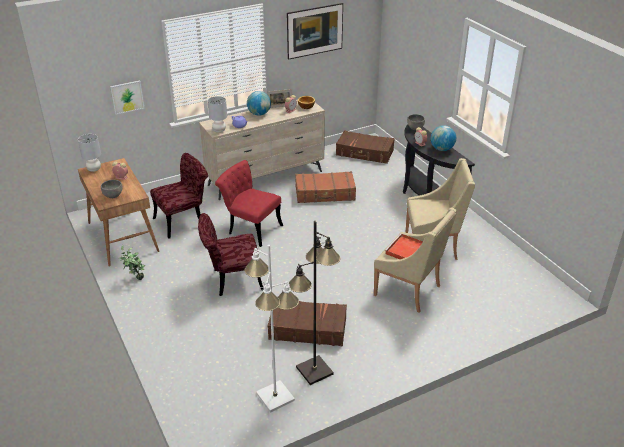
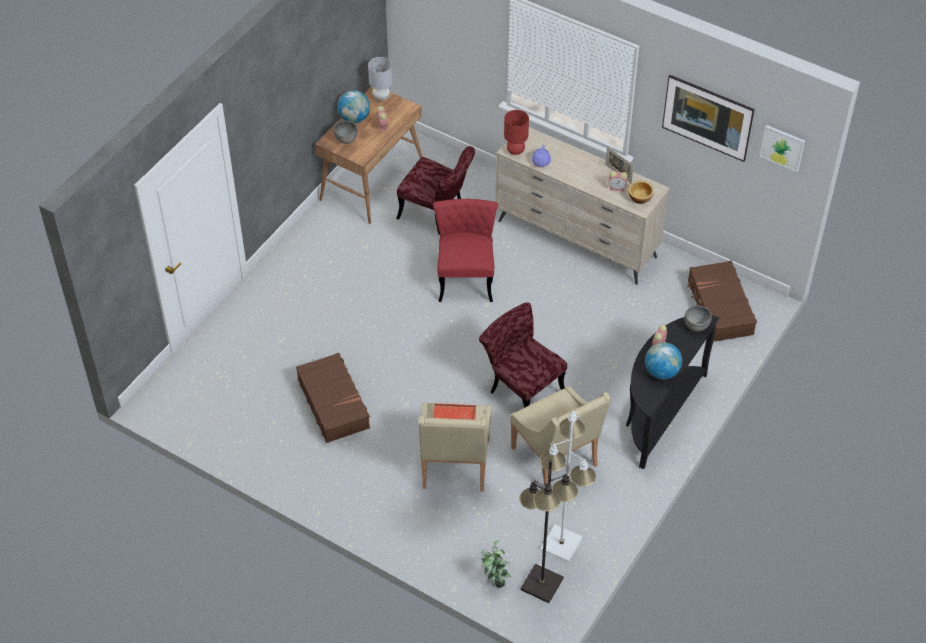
camera: 60 degrees right, 15 degrees up
picture [110,81,144,115] -> picture moved to [760,125,805,172]
potted plant [119,245,145,280] -> potted plant moved to [481,539,512,588]
red chair [198,213,264,296] -> red chair moved to [479,302,567,408]
grey table lamp [207,96,227,133] -> red table lamp [504,110,529,155]
white floor lamp [244,245,299,413] -> white floor lamp moved to [540,411,596,563]
globe [247,91,271,116] -> globe moved to [337,90,370,123]
black floor lamp [288,221,341,385] -> black floor lamp moved to [520,460,578,603]
brown suitcase [295,171,356,203] -> none

